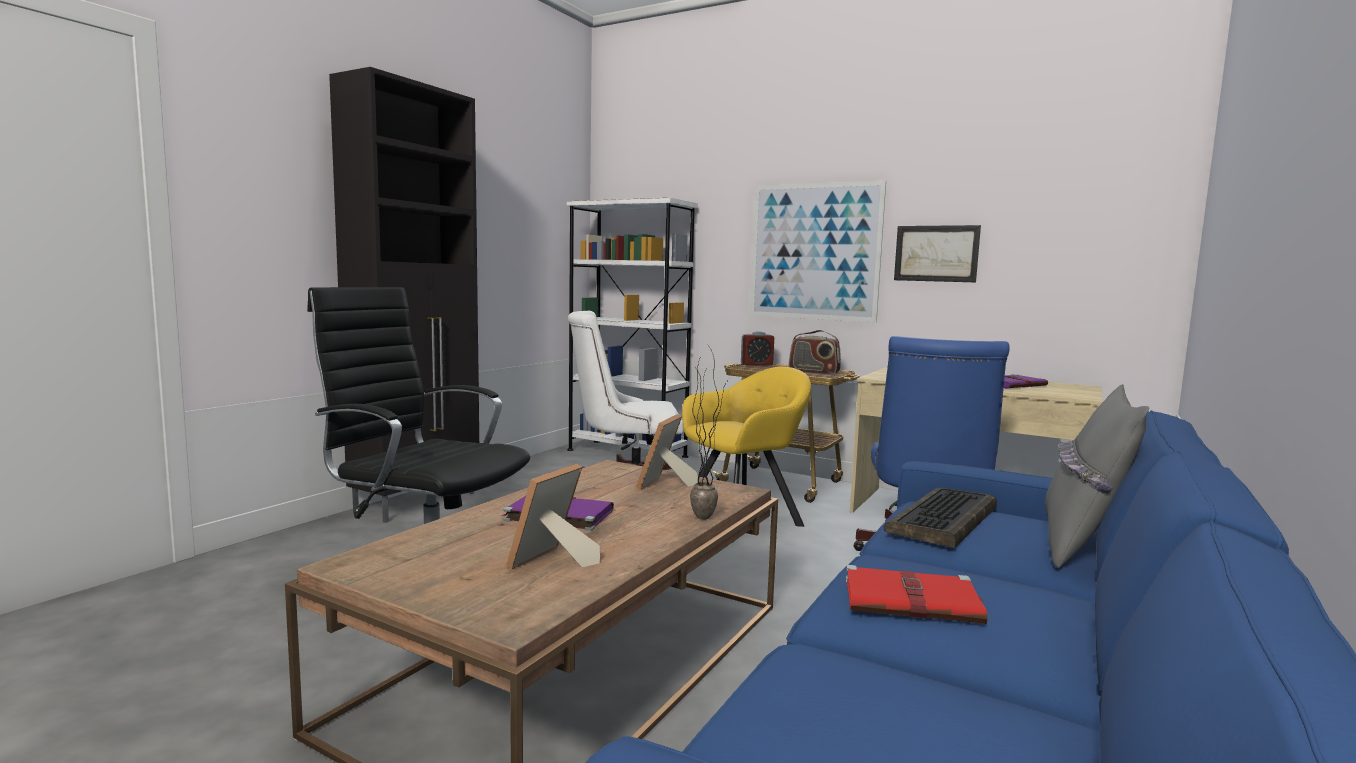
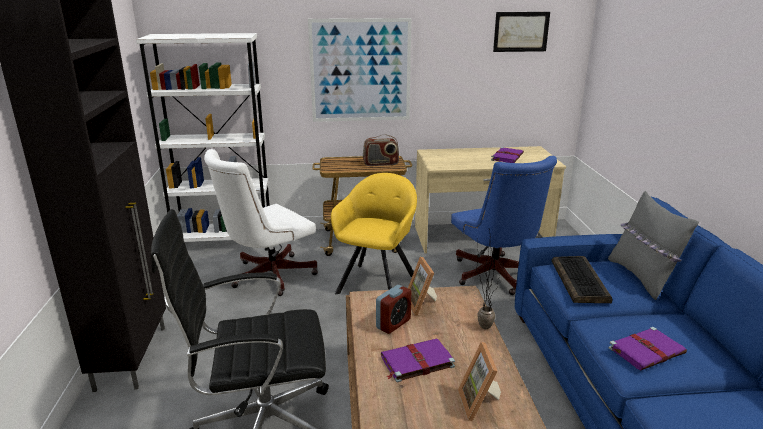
camera: 35 degrees left, 15 degrees up
alarm clock [741,331,774,366] -> alarm clock moved to [376,285,411,334]
red book [846,565,988,624] -> purple book [609,327,687,370]
picture [894,225,981,282] -> picture moved to [493,12,550,52]

